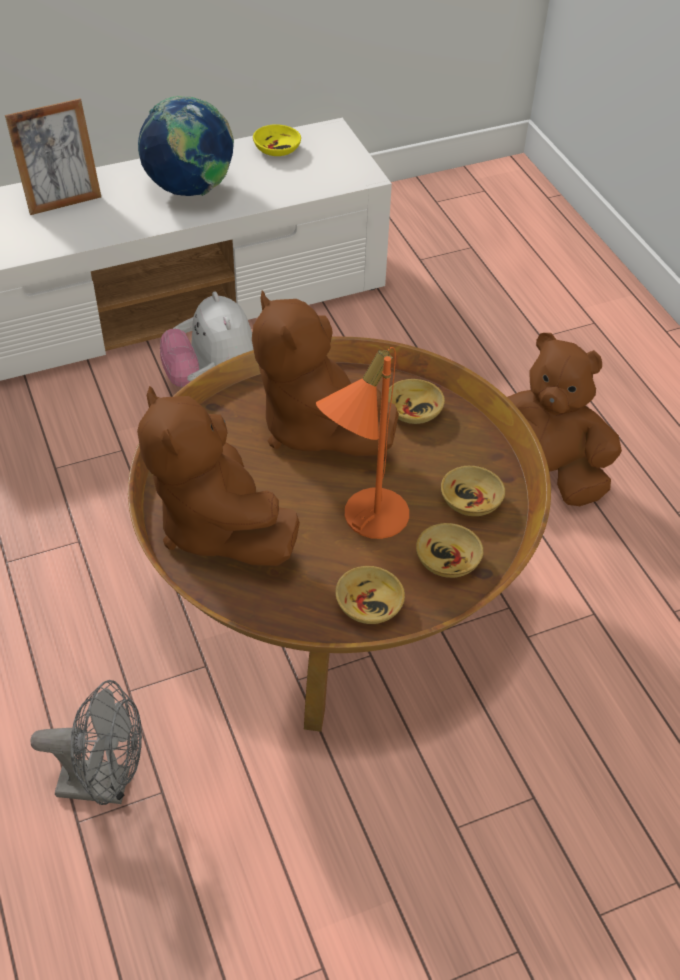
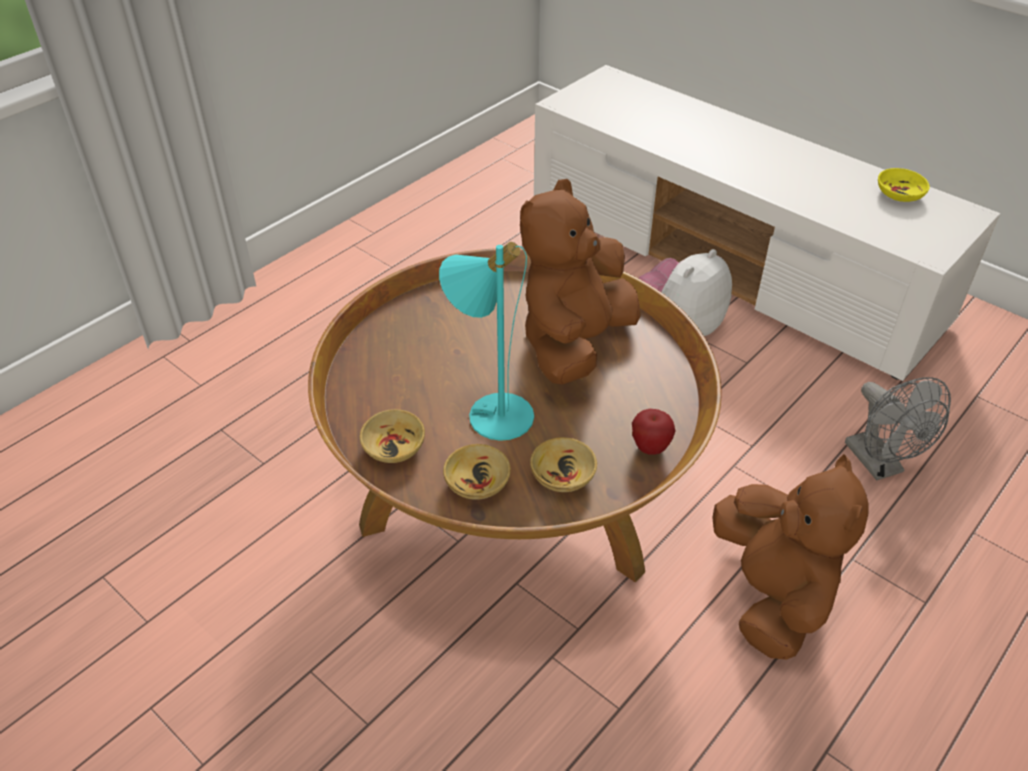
camera: 65 degrees right, 5 degrees down
picture frame [5,98,101,215] -> none
grey fan [31,680,142,805] -> grey fan moved to [845,377,951,481]
brown plush toy [137,386,300,566] -> none
globe [138,96,234,196] -> none
orange table lamp [316,347,409,539] -> turquoise table lamp [439,242,534,441]
beige bowl [388,379,445,424] -> none
none -> apple [632,409,676,455]

